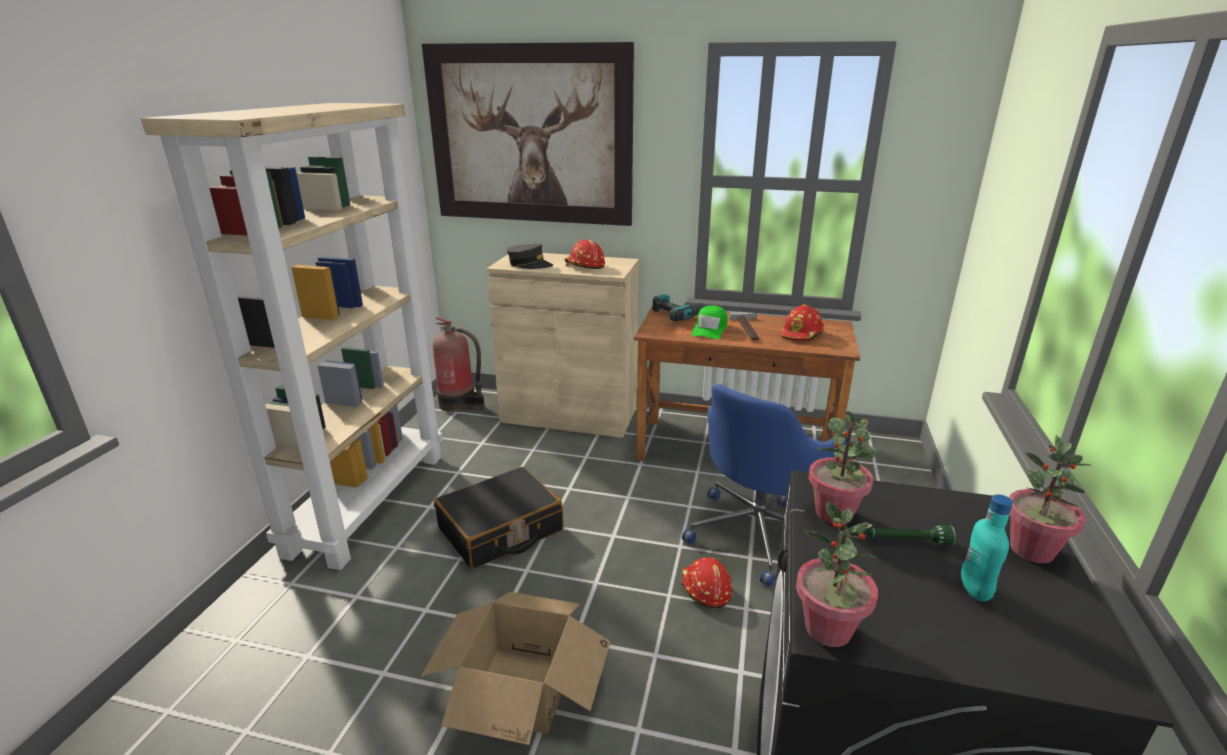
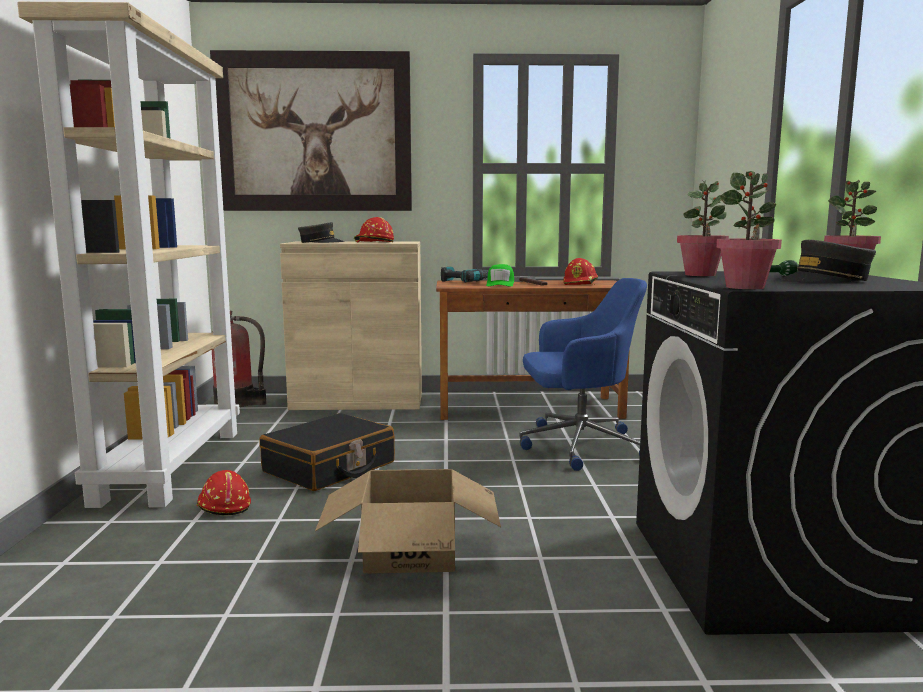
camera: 15 degrees left, 15 degrees down
red hard hat [680,557,732,608] -> red hard hat moved to [197,470,251,516]
blue office chair [682,384,847,587] -> blue office chair turned 120 degrees counterclockwise [519,278,647,471]
turquoise bottle [961,494,1013,602] -> grey cap [781,240,876,283]

